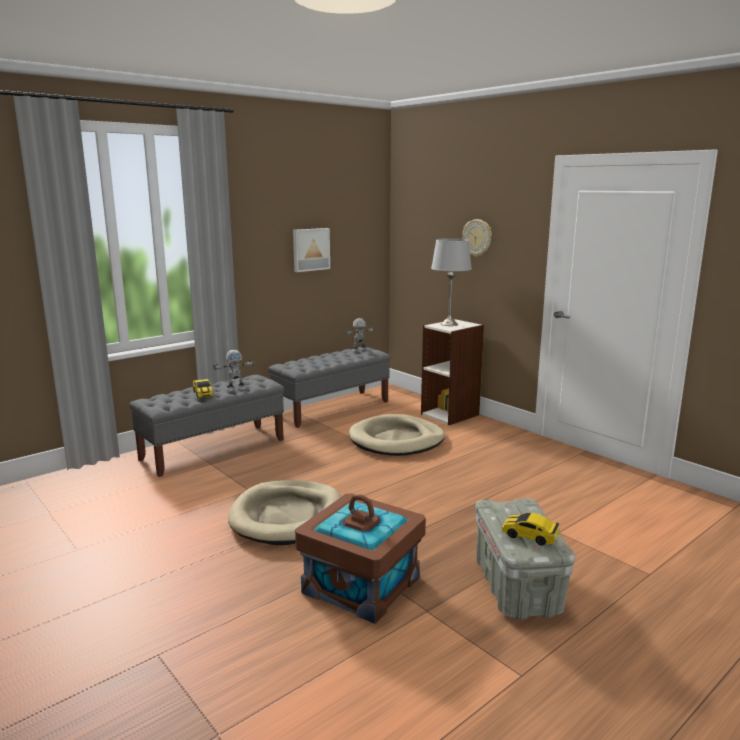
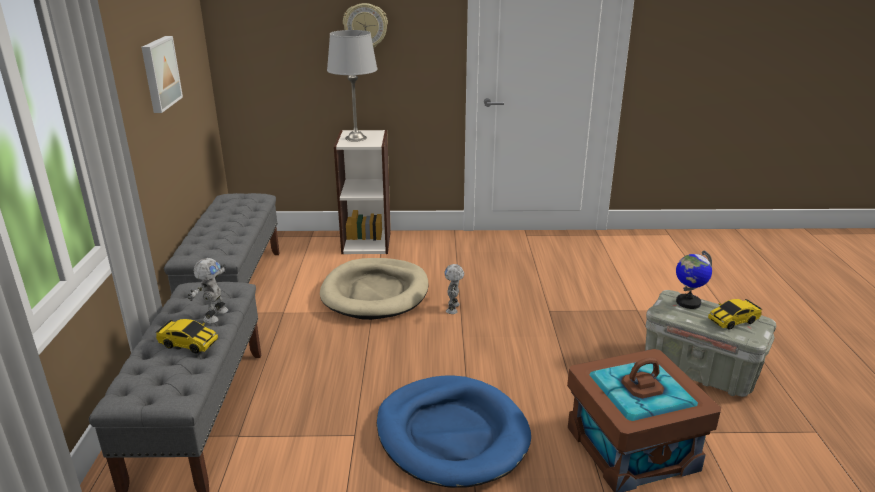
camera: 50 degrees left, 10 degrees up
beige dog bed [228,480,341,545] -> blue dog bed [376,376,531,488]
toy robot [345,318,375,352] -> toy robot moved to [444,264,464,314]
none -> globe [676,251,712,309]

